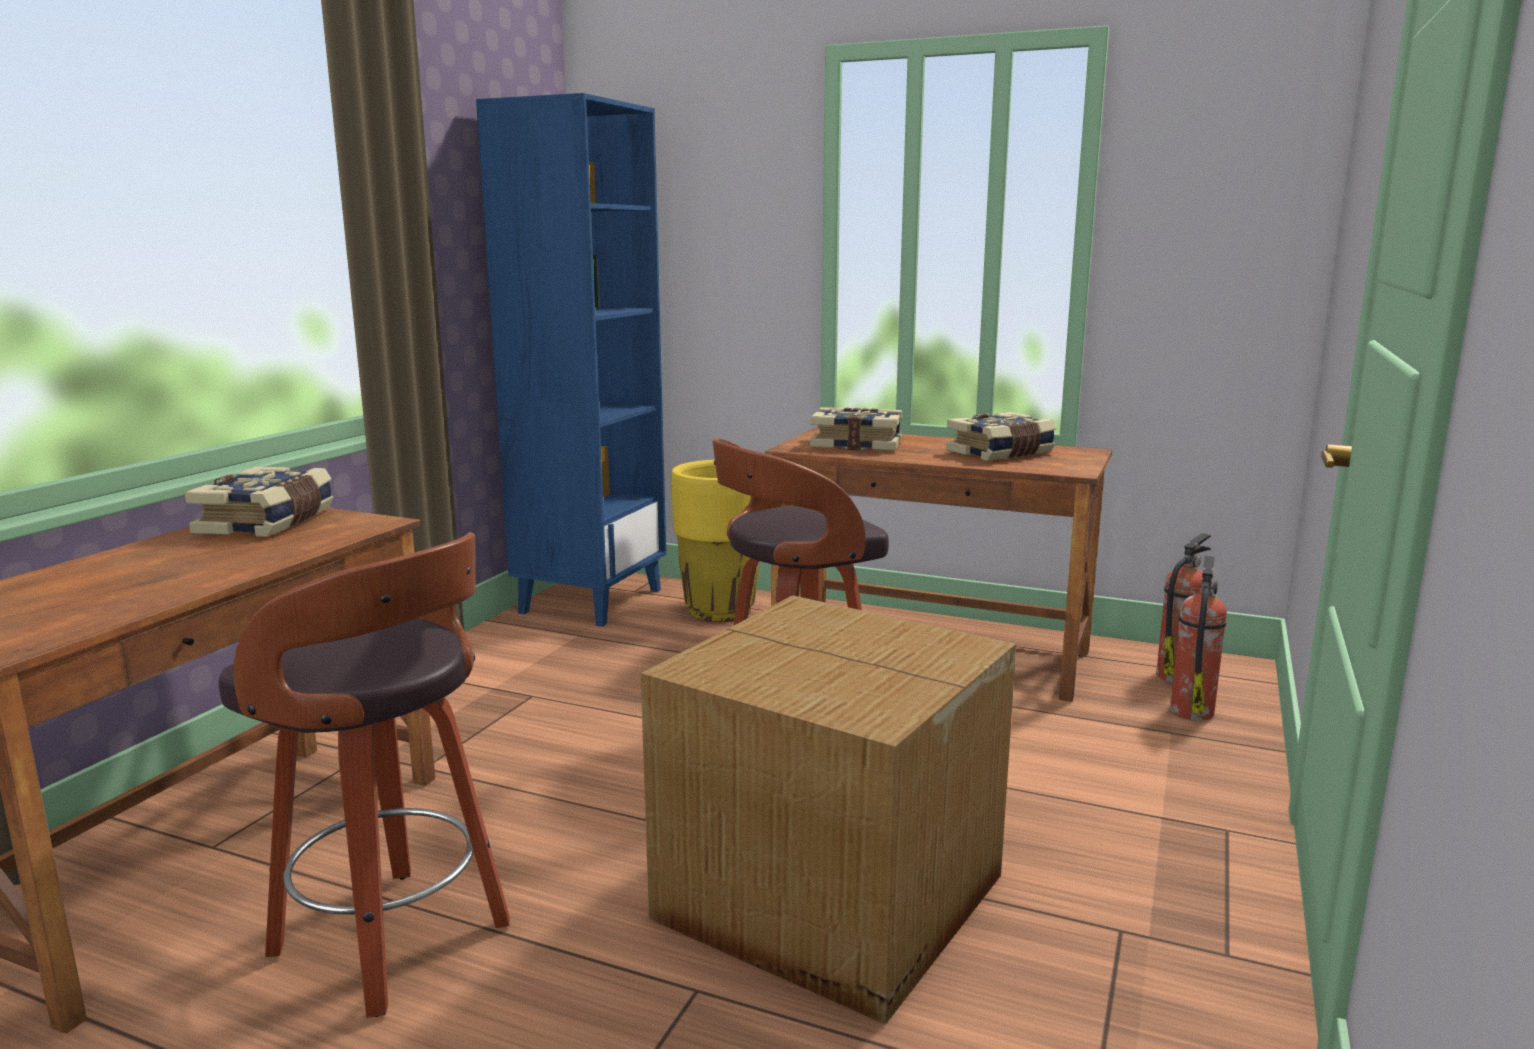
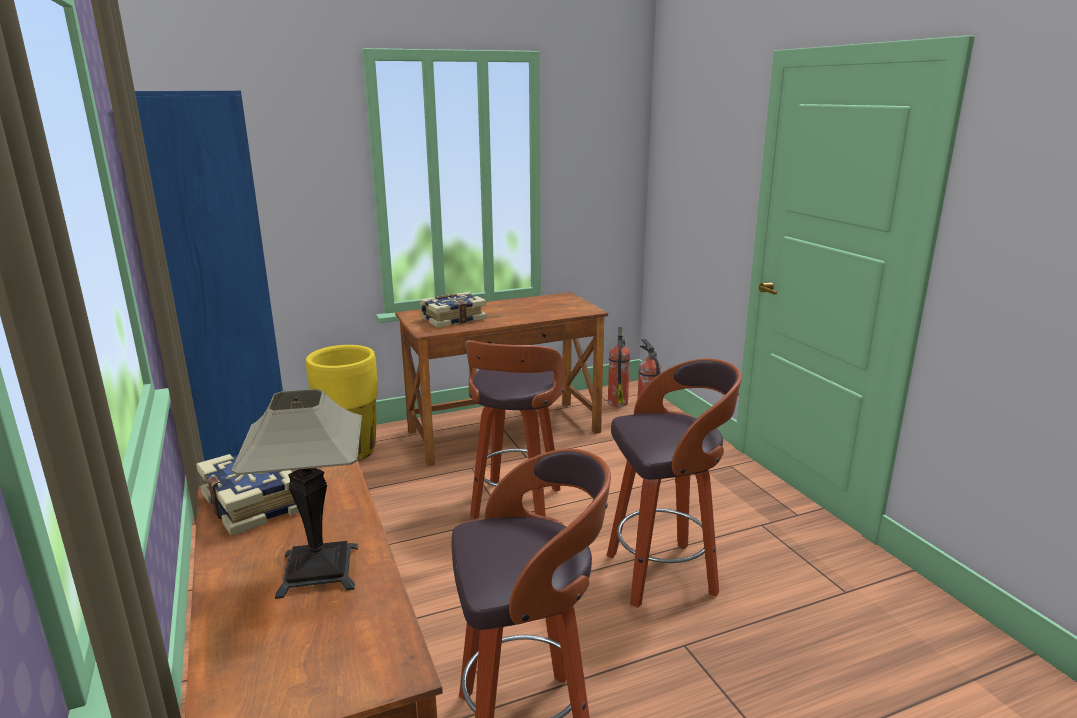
camera: 45 degrees left, 5 degrees up
cardboard box [641,595,1016,1025] -> stool [607,359,742,608]
book [946,412,1056,461] -> none
none -> table lamp [231,389,362,599]

